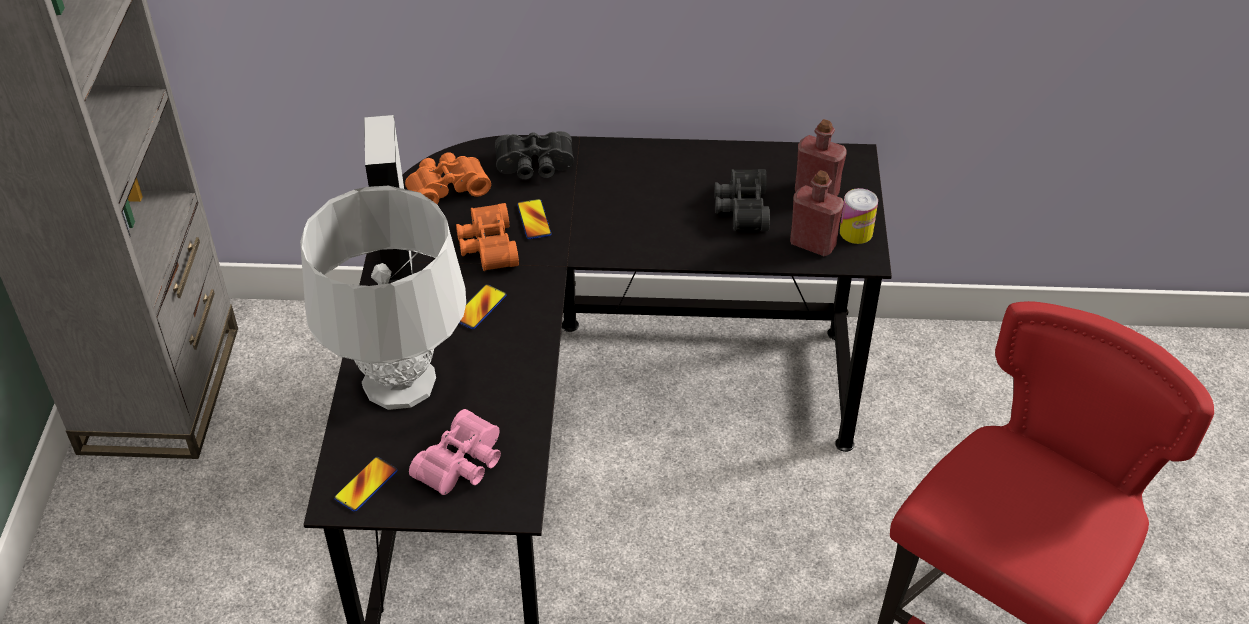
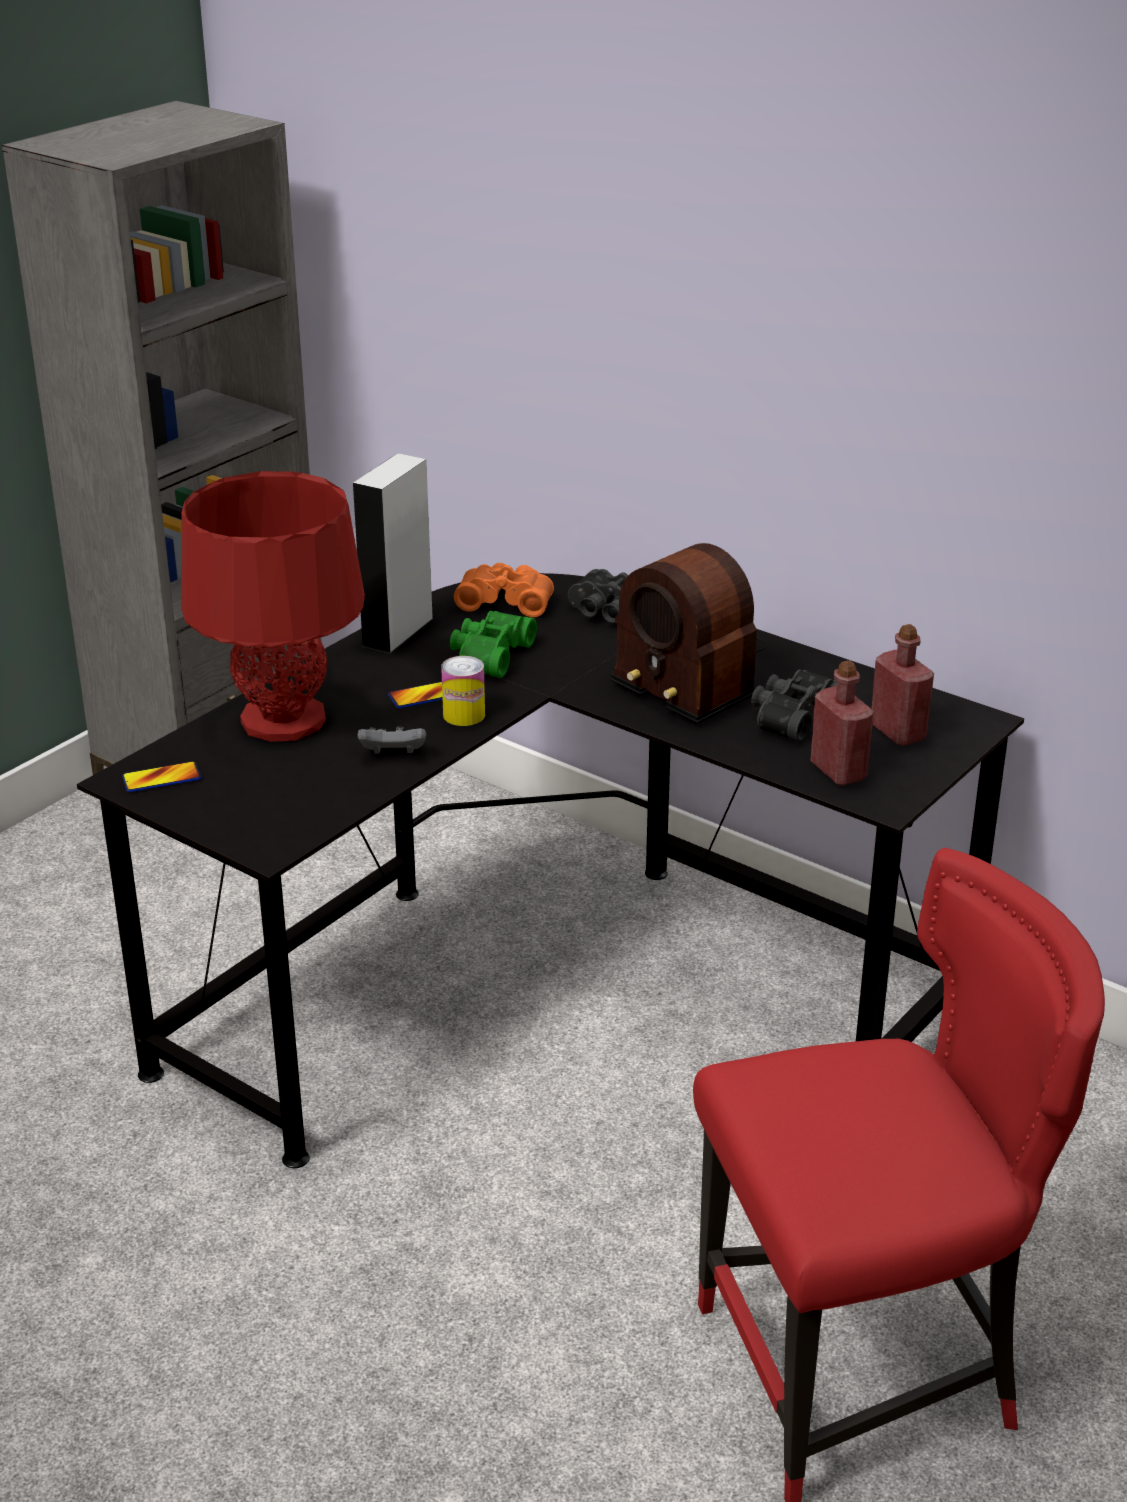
camera: 35 degrees right, 15 degrees down
grey table lamp [300,186,466,410] -> red table lamp [181,471,365,742]
pink binoculars [409,409,501,495] -> none
orange binoculars [456,203,519,271] -> green binoculars [450,611,537,678]
phone [517,199,552,239] -> none
can [840,188,878,244] -> can moved to [441,656,485,726]
none -> grey game controller [358,727,426,754]
none -> radio [611,543,766,724]

